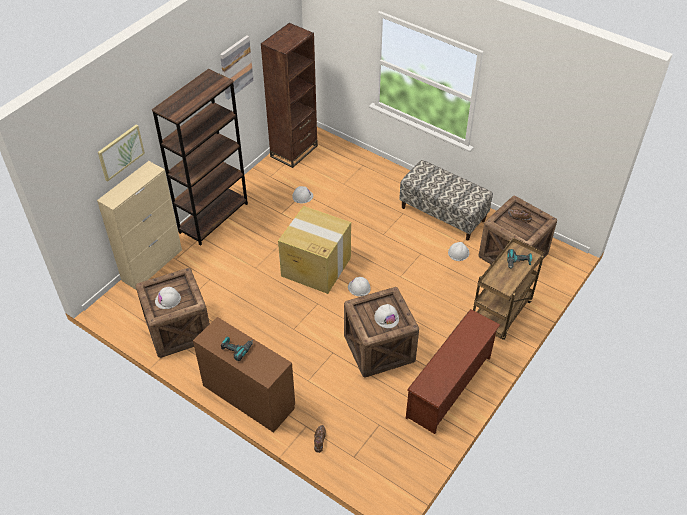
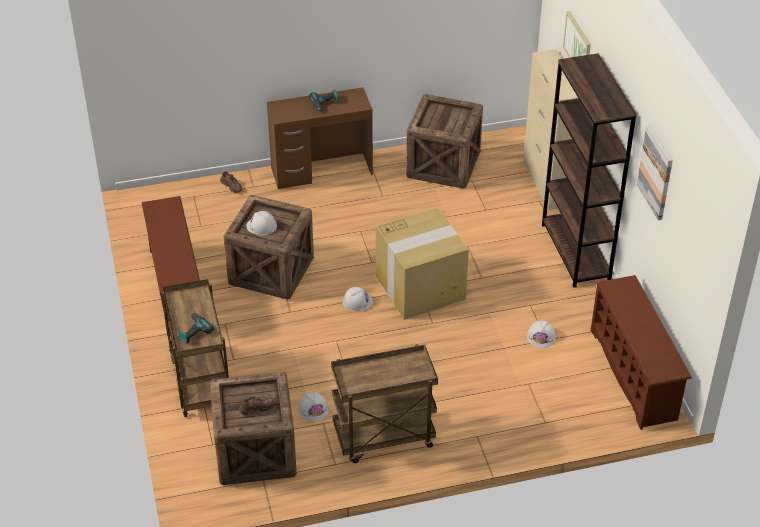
camera: 130 degrees right, 5 degrees down
white hard hat [155,287,181,309] -> none
brown bookcase [261,23,318,168] -> brown shoe rack [591,275,692,430]
bench [399,160,493,241] -> brown cart [331,344,438,463]

